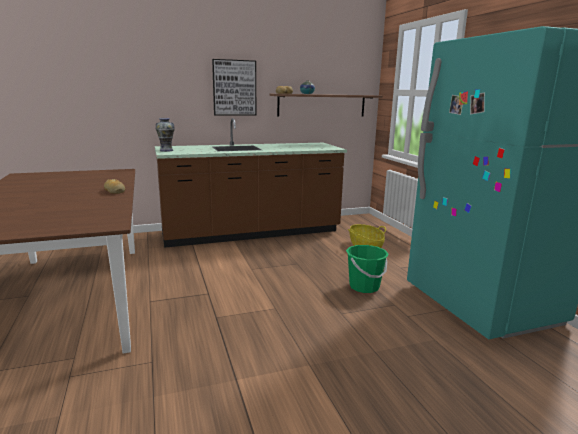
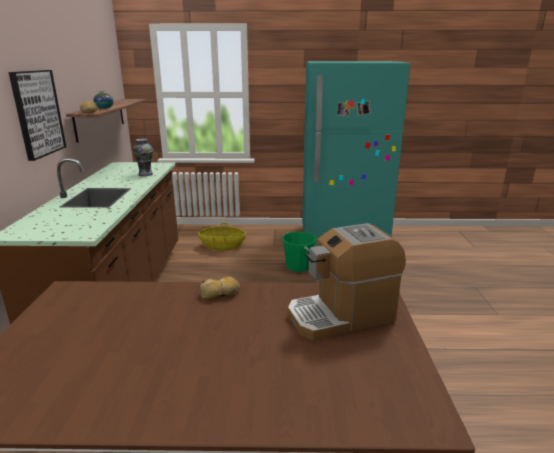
camera: 70 degrees left, 5 degrees up
vase [156,118,175,152] -> vase moved to [133,139,154,176]
none -> coffee machine [287,223,406,341]

